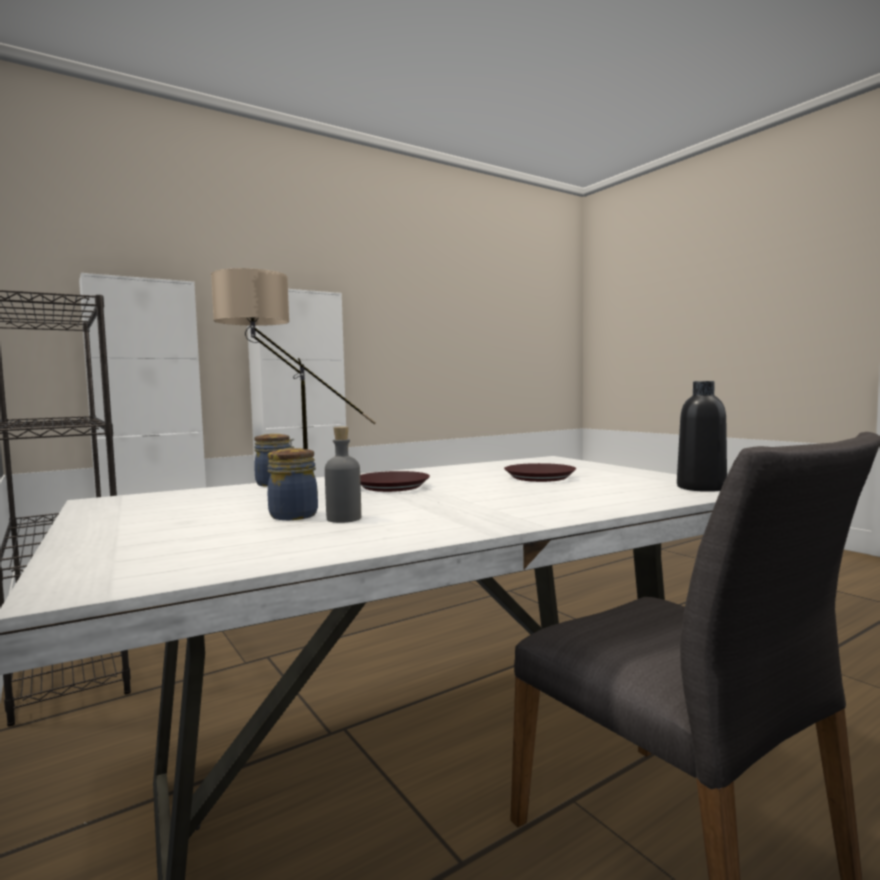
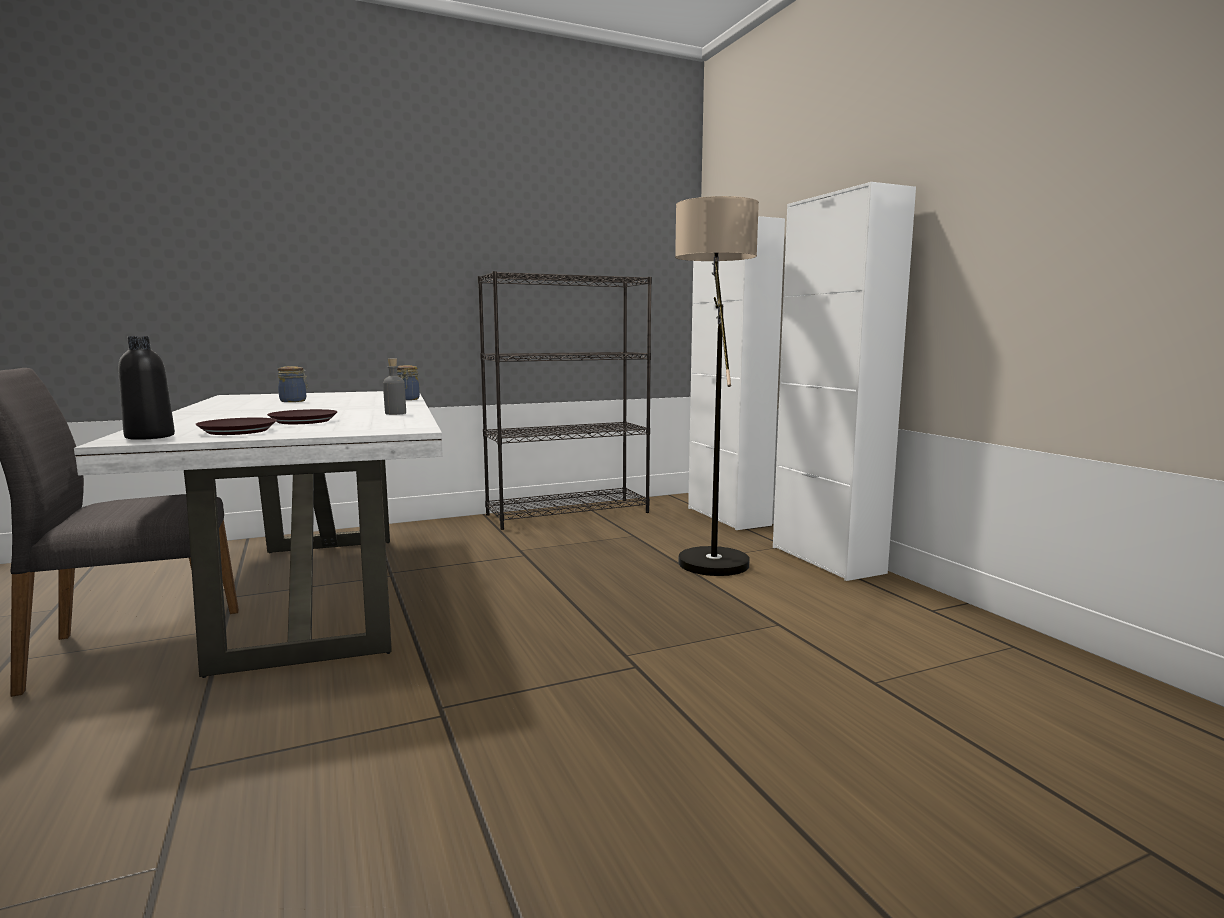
camera: 100 degrees right, 5 degrees up
grey bottle [325,426,361,523] -> grey bottle moved to [383,359,406,415]
brown plate [360,471,430,492] -> brown plate moved to [195,418,277,435]

